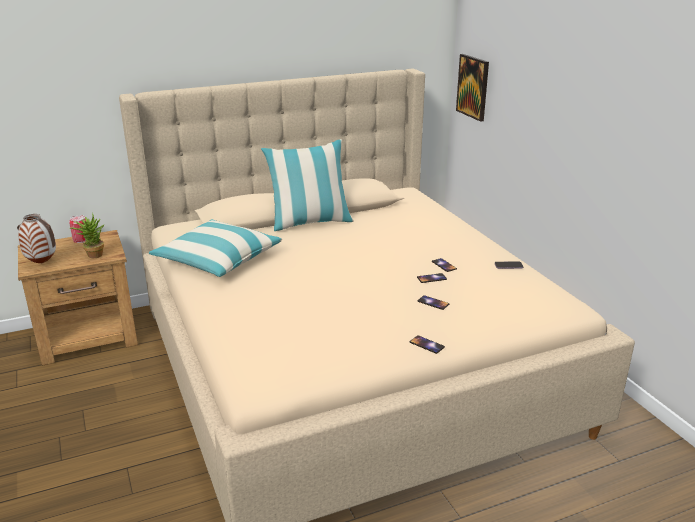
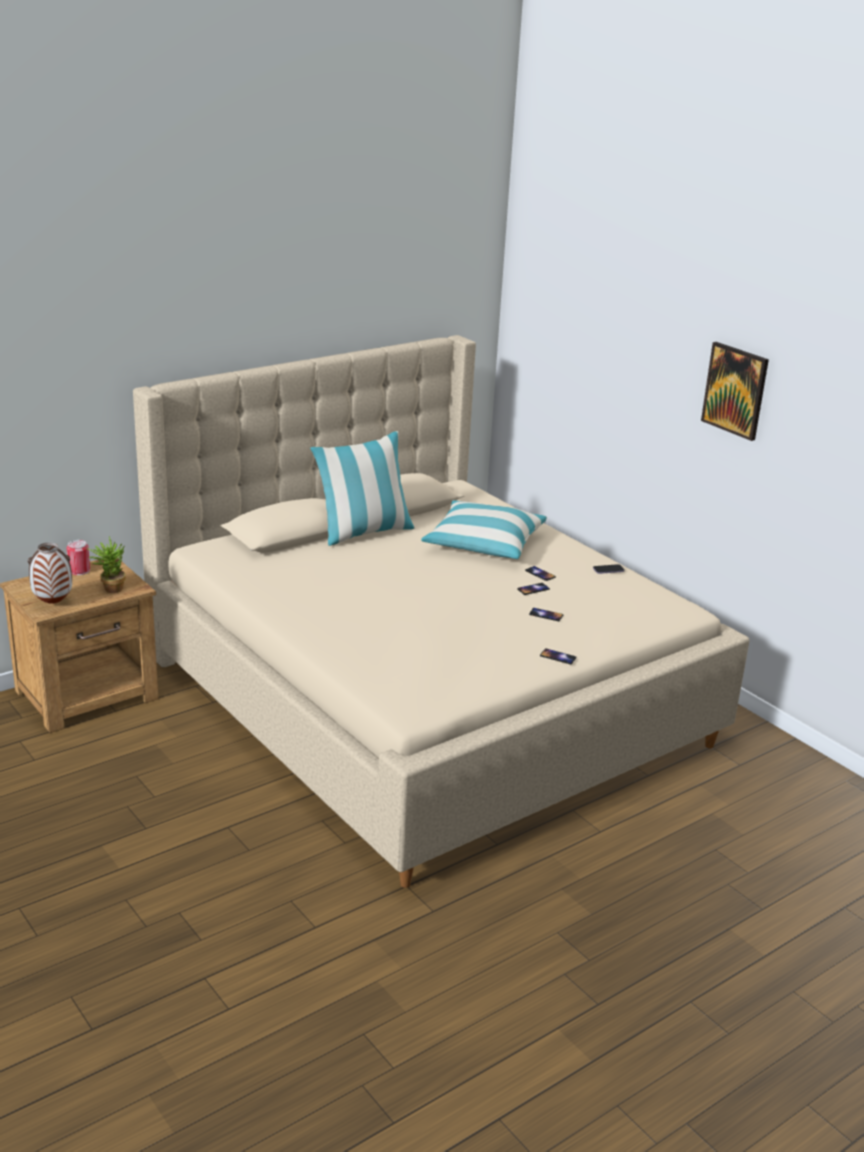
camera: 15 degrees left, 0 degrees up
pillow [149,219,282,277] -> pillow moved to [421,500,547,559]
picture [456,54,489,122] -> picture moved to [701,342,769,441]

